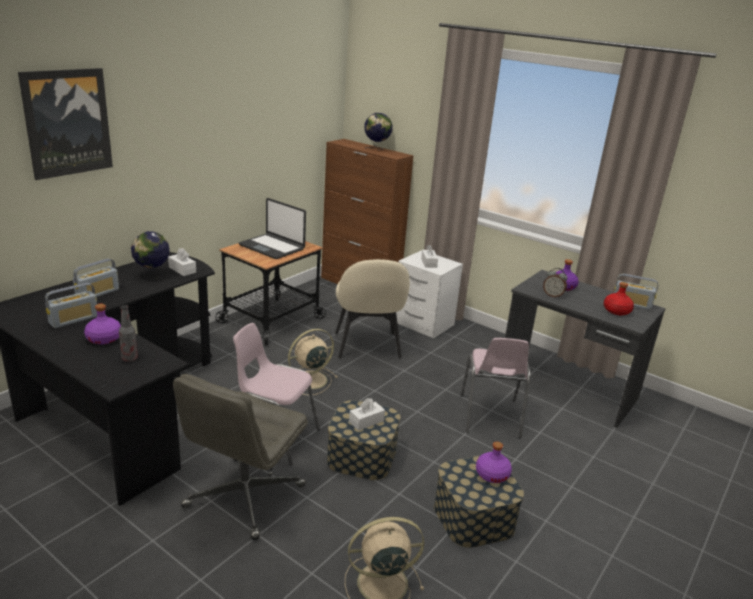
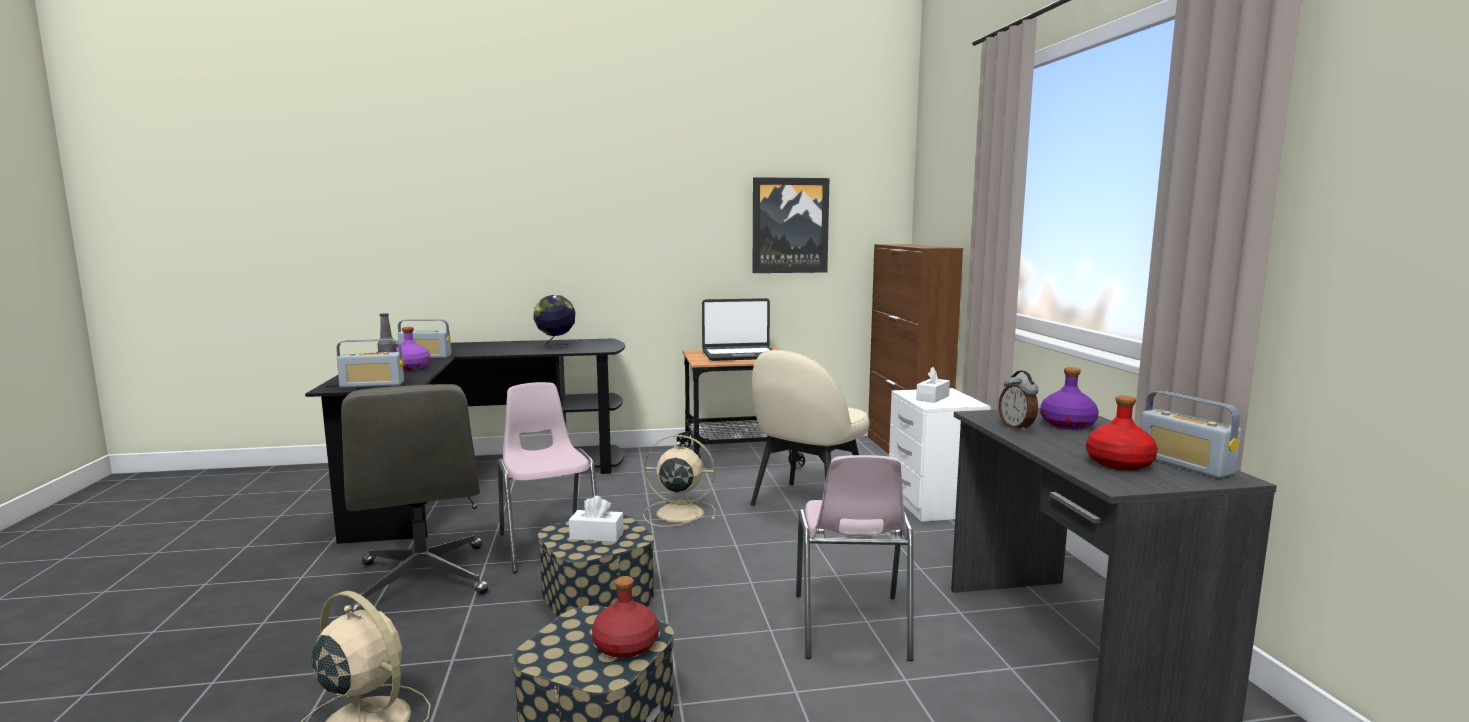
camera: 45 degrees right, 15 degrees down
picture [18,68,113,180] -> picture moved to [753,177,830,273]
radio [73,258,119,297] -> radio moved to [336,339,404,388]
white tissue box [168,248,196,276] -> none
grey office chair [173,374,308,540] -> grey office chair turned 90 degrees counterclockwise [341,384,488,612]
laptop [239,198,306,259] -> laptop turned 90 degrees counterclockwise [702,298,772,361]
globe [364,113,392,150] -> none
pink chair [461,338,531,438] -> pink chair turned 45 degrees counterclockwise [796,455,914,661]
purple bottle [476,442,512,483] -> red bottle [592,576,659,658]

